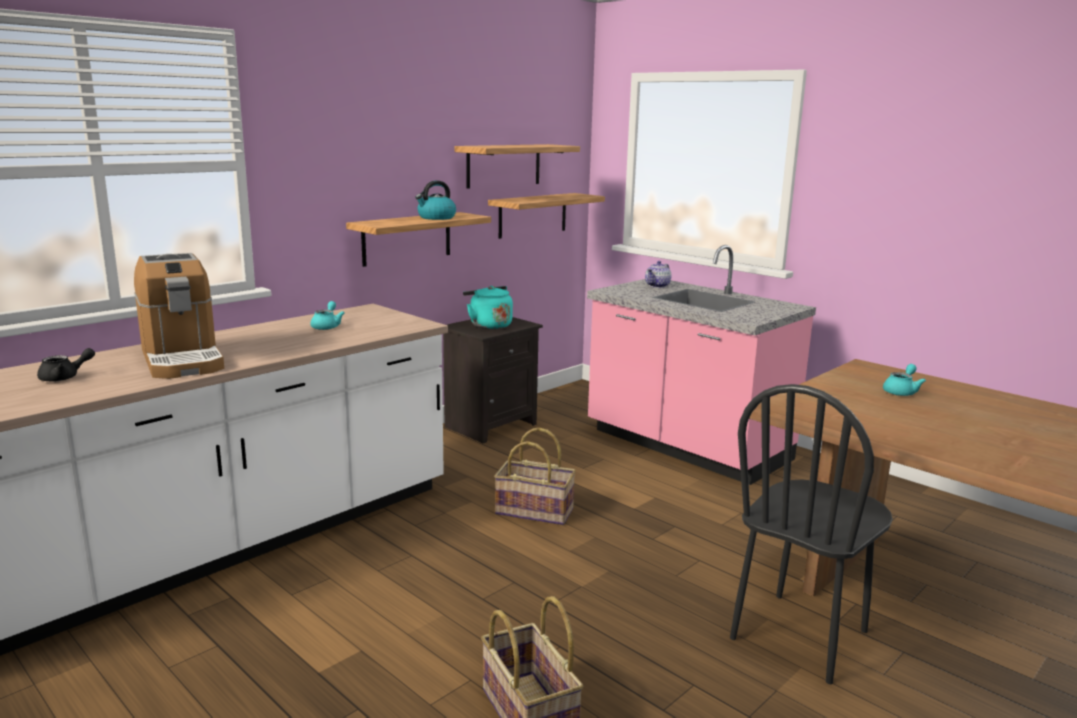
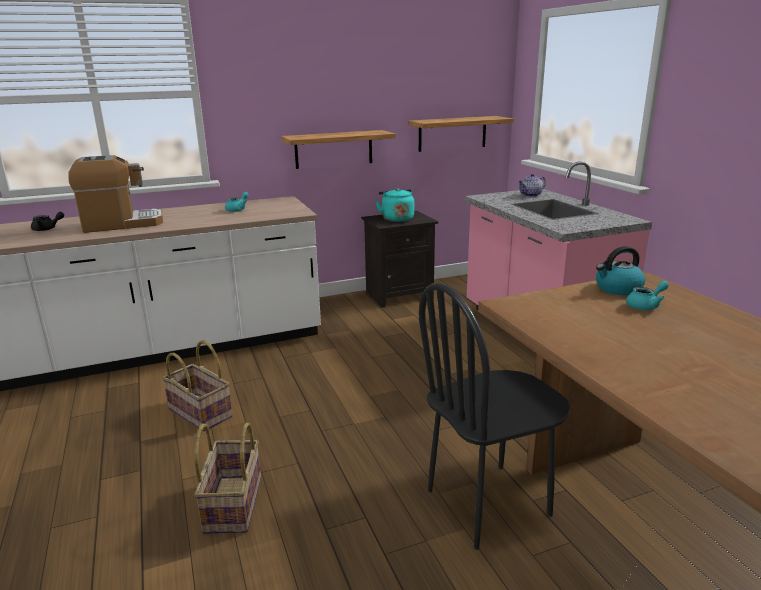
camera: 25 degrees right, 5 degrees up
coffee machine [134,253,224,379] -> coffee machine turned 105 degrees counterclockwise [68,155,163,233]
kettle [415,180,456,220] -> kettle moved to [596,246,645,295]
shelf [455,144,580,189] -> none
basket [494,427,576,525] -> basket moved to [162,340,233,431]

